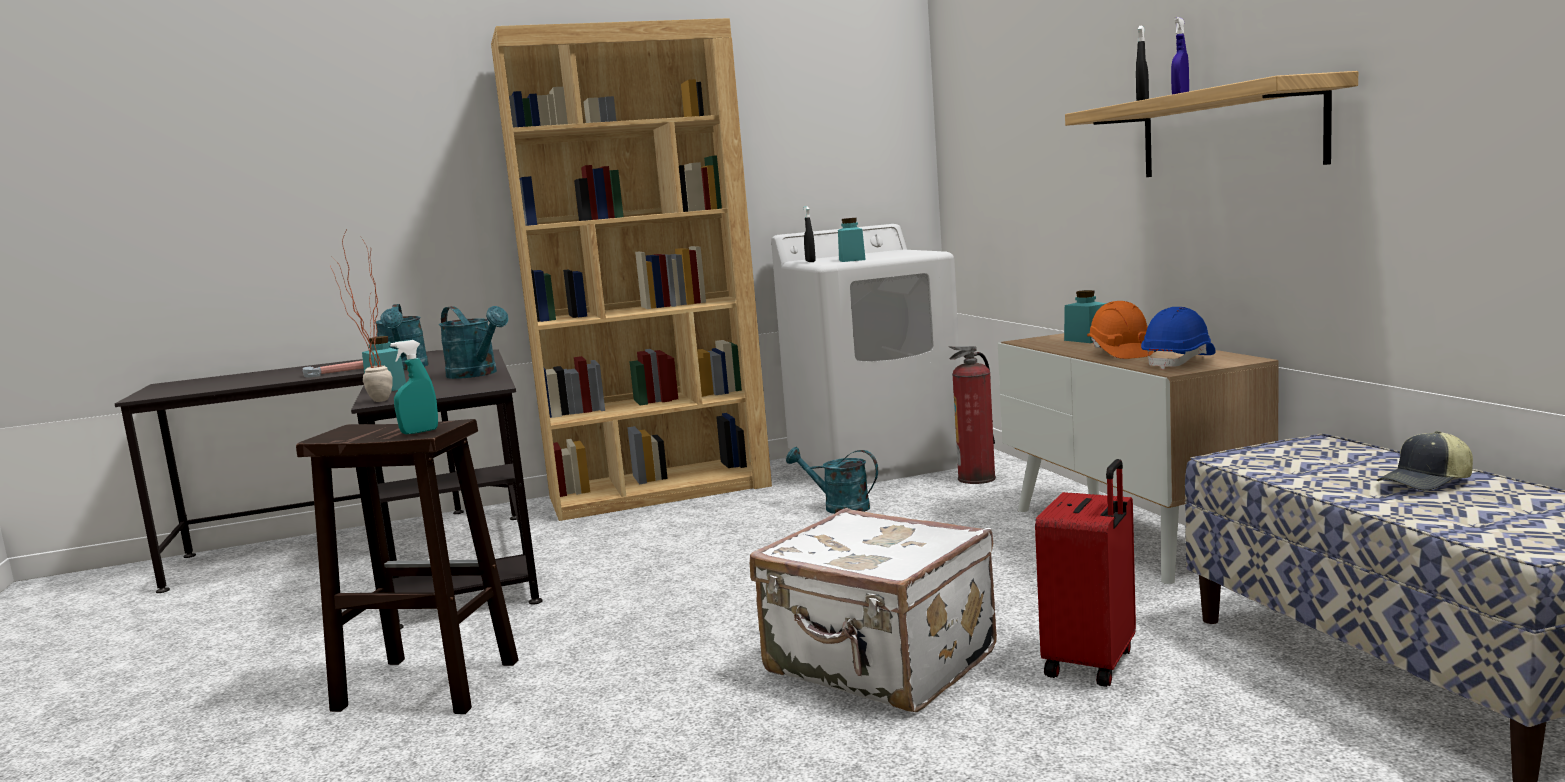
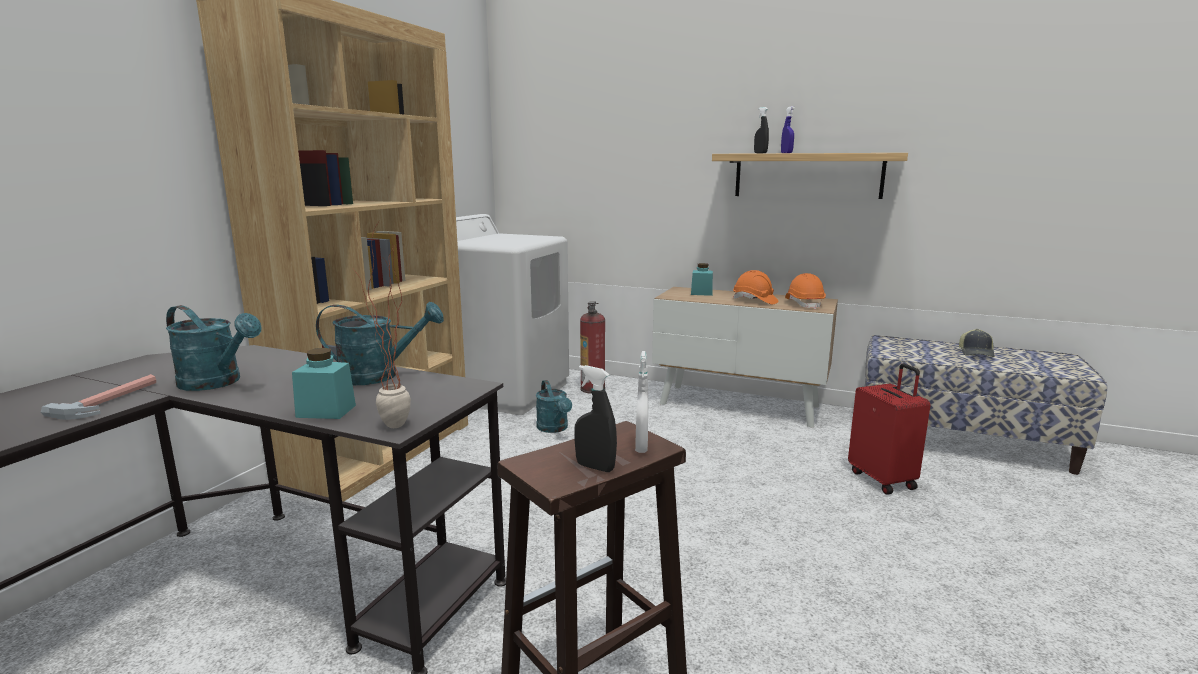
camera: 50 degrees left, 5 degrees up
turquoise spray bottle [390,340,438,434] -> white spray bottle [635,351,648,453]
white suitcase [750,508,997,712] -> none
turquoise watering can [786,447,878,514] -> turquoise watering can turned 90 degrees counterclockwise [536,380,572,433]
black spray bottle [803,206,816,262] -> black spray bottle moved to [574,365,617,472]
turquoise jar [838,218,866,262] -> none
blue hard hat [1141,307,1216,370] -> orange hard hat [785,273,826,309]

